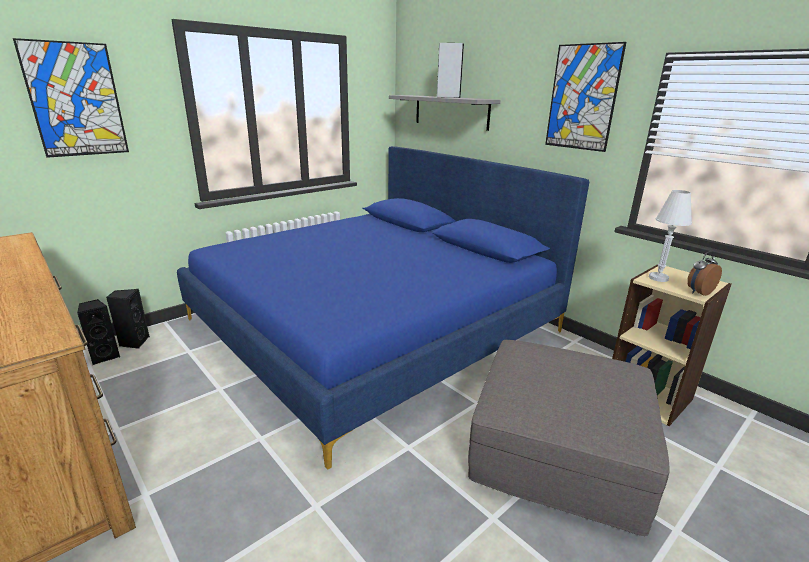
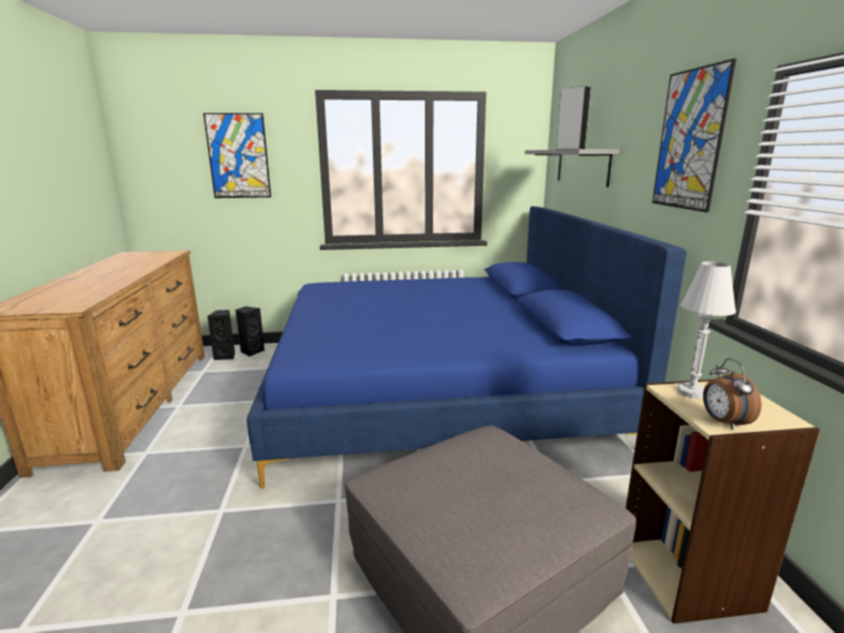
camera: 35 degrees right, 5 degrees down
alarm clock [687,251,722,296] -> alarm clock turned 105 degrees counterclockwise [703,358,762,430]

